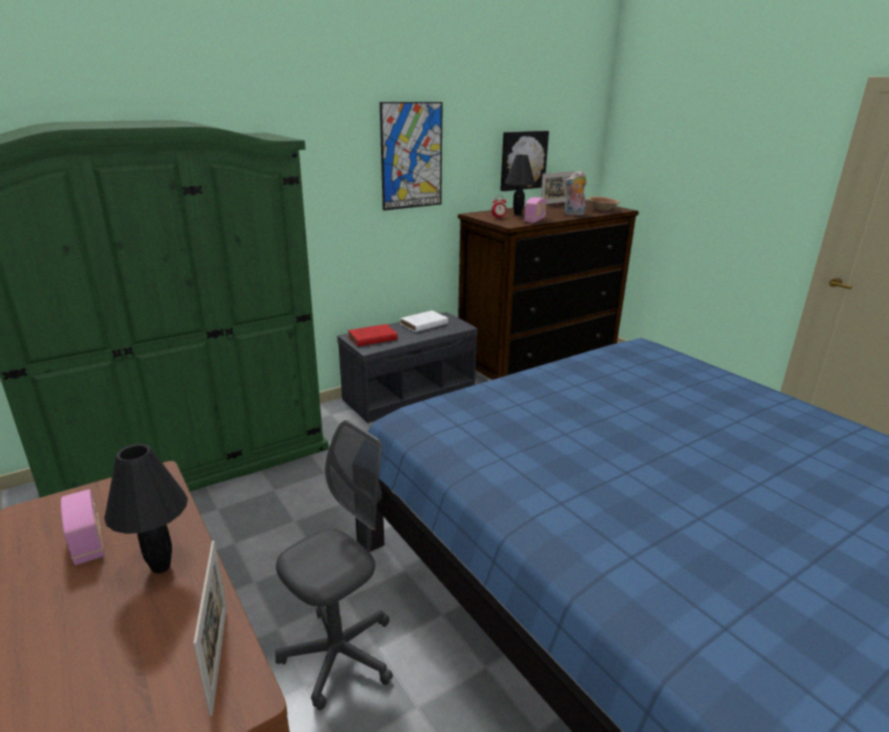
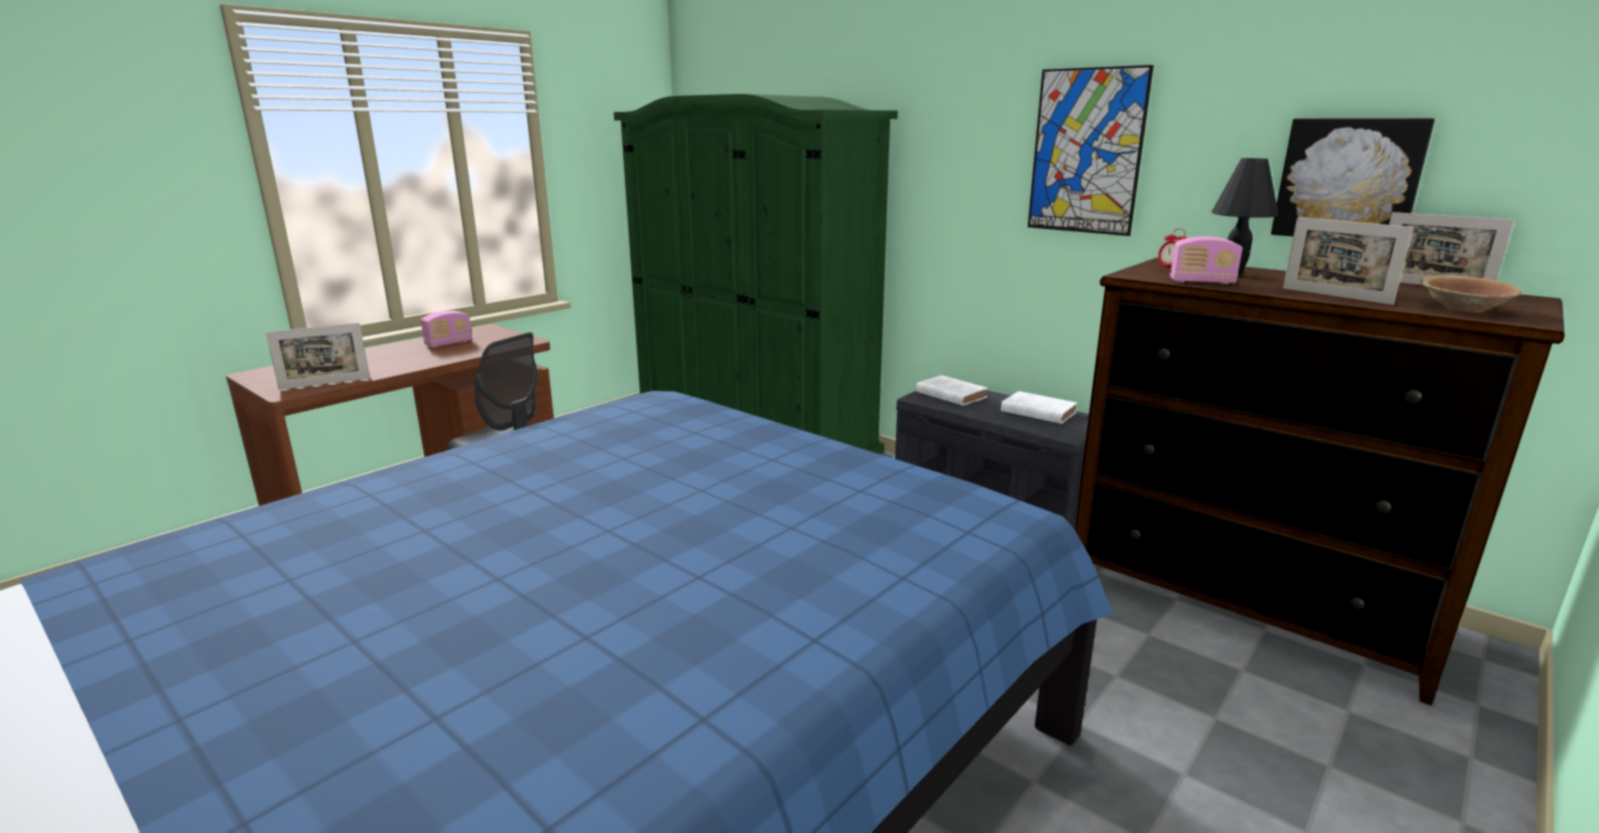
camera: 75 degrees right, 5 degrees down
black table lamp [104,443,188,574] -> none
red book [348,324,398,346] -> white book [916,375,988,406]
plush toy [564,171,587,215] -> picture frame [1283,217,1413,305]

